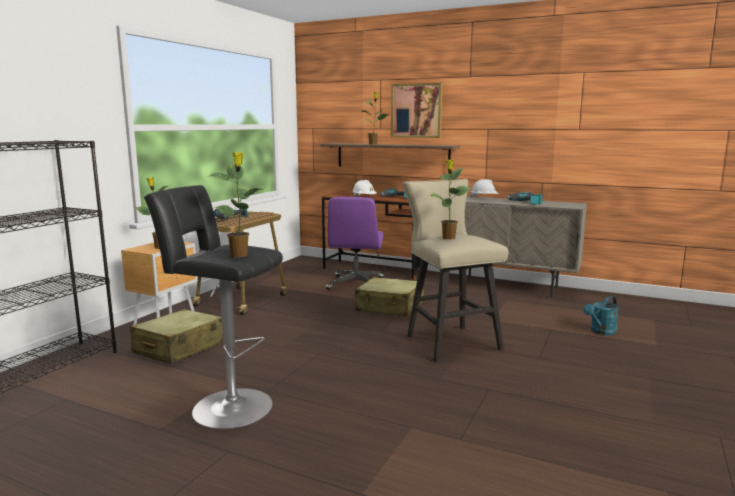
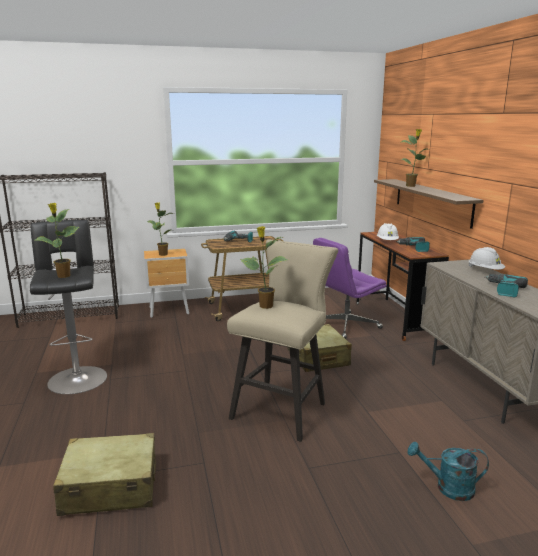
camera: 50 degrees right, 5 degrees up
beige suitcase [130,309,223,364] -> beige suitcase moved to [53,433,156,516]
picture [391,83,442,138] -> none

